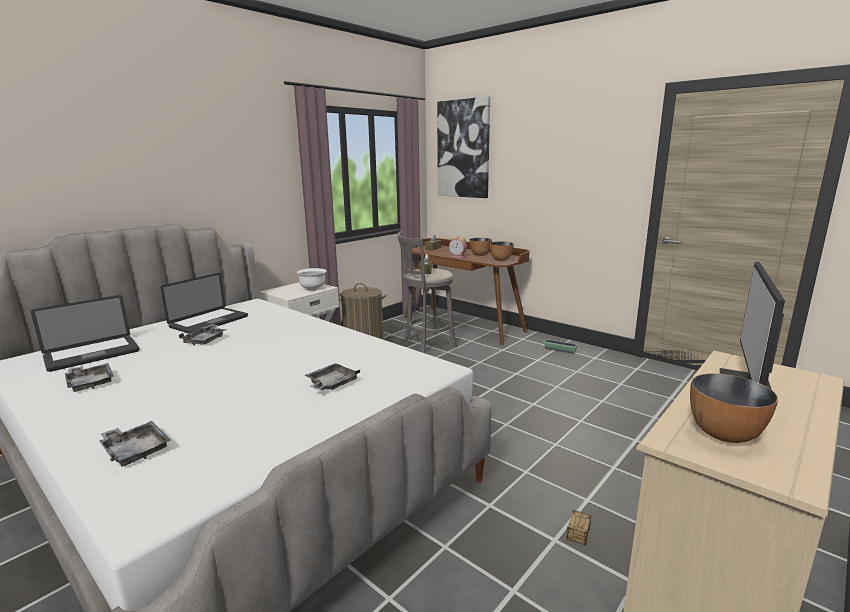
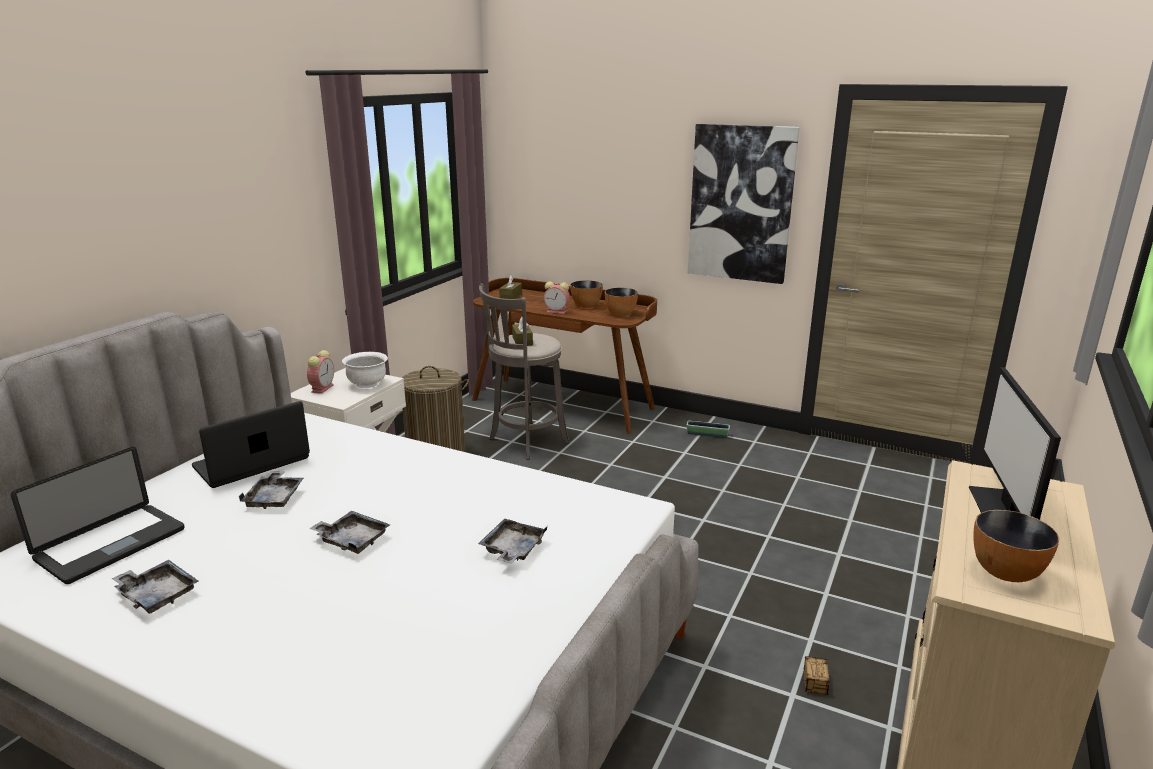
camera: 15 degrees left, 5 degrees up
grey tray [100,421,171,467] -> grey tray moved to [309,511,390,554]
laptop [161,273,248,334] -> laptop turned 150 degrees counterclockwise [192,401,310,488]
picture [437,96,490,198] -> picture moved to [688,124,800,284]
none -> alarm clock [307,350,334,394]

